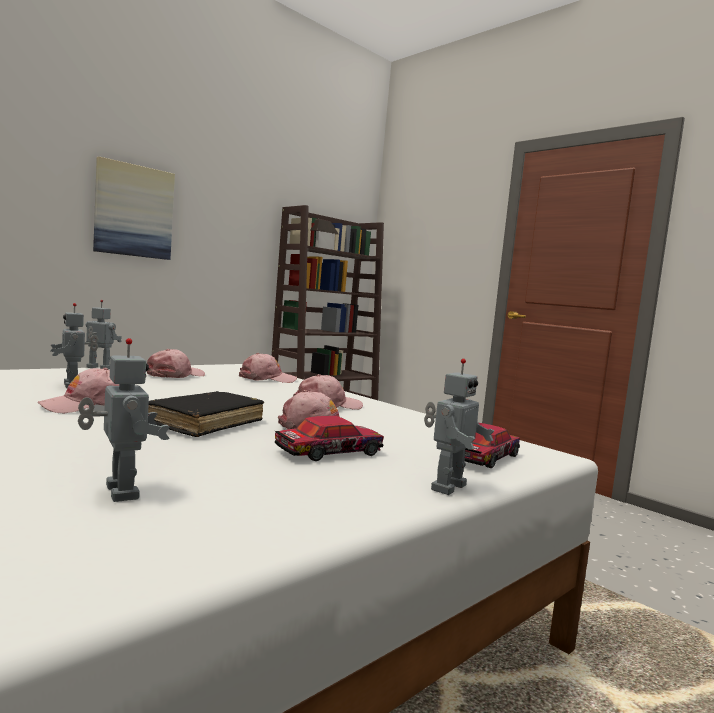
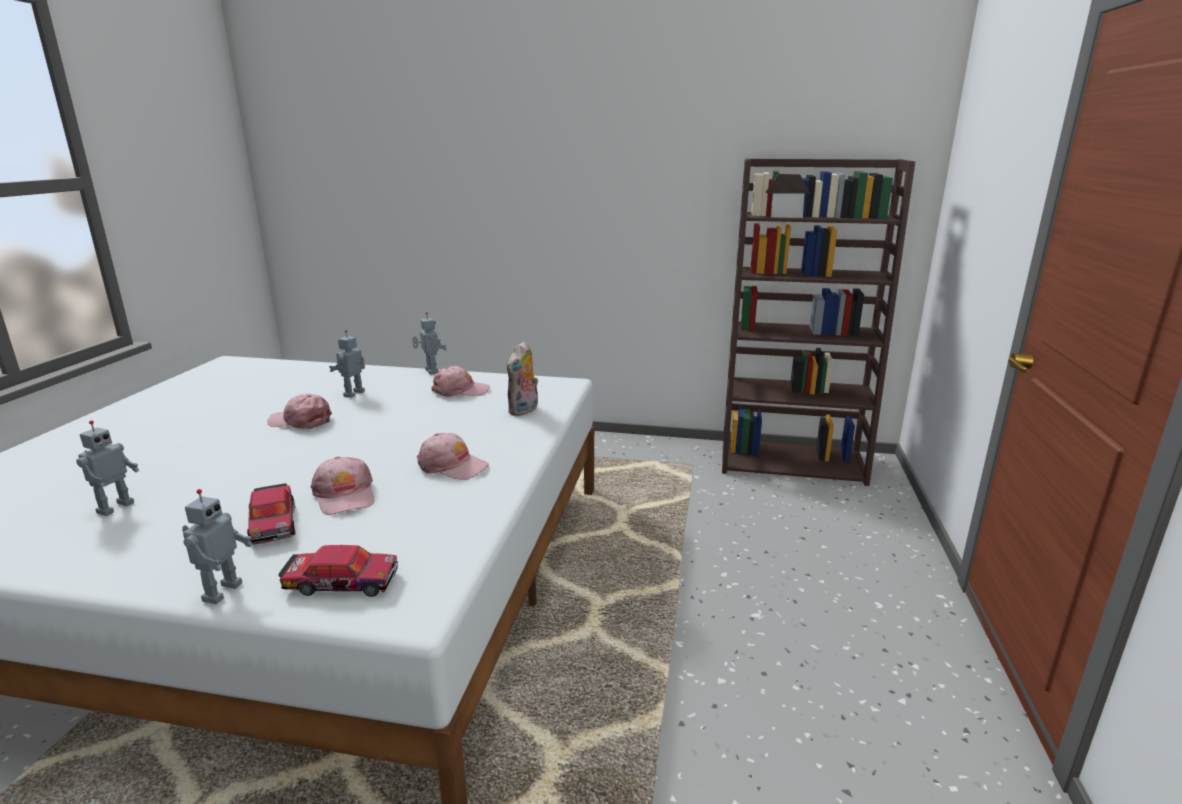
camera: 55 degrees right, 15 degrees up
picture [93,157,175,260] -> none
black book [148,391,264,437] -> none
pink cap [239,353,297,383] -> plush toy [507,341,538,416]
toy car [275,416,384,461] -> toy car turned 45 degrees clockwise [247,483,295,545]
toy robot [424,359,494,495] -> toy robot turned 75 degrees counterclockwise [182,489,253,604]

